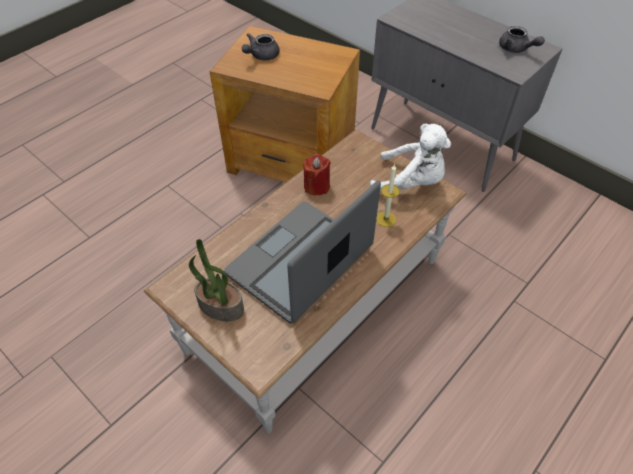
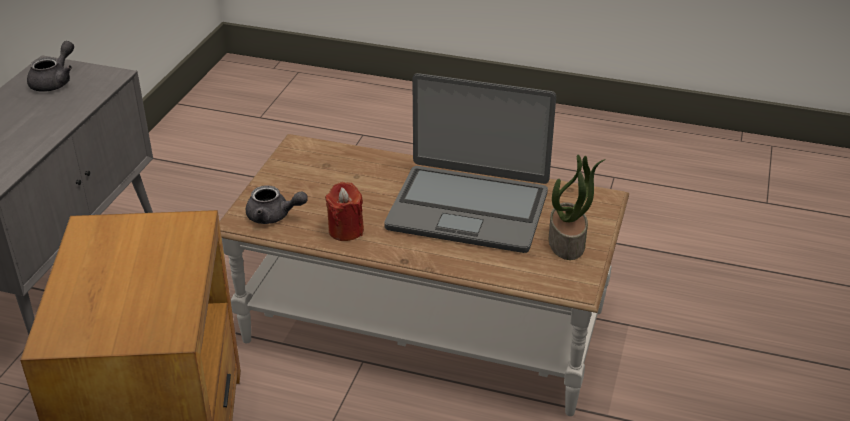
camera: 115 degrees left, 15 degrees down
grey teapot [242,33,280,60] -> grey teapot moved to [246,185,308,224]
white plush toy [370,124,451,191] -> none
candle [376,164,400,227] -> none

